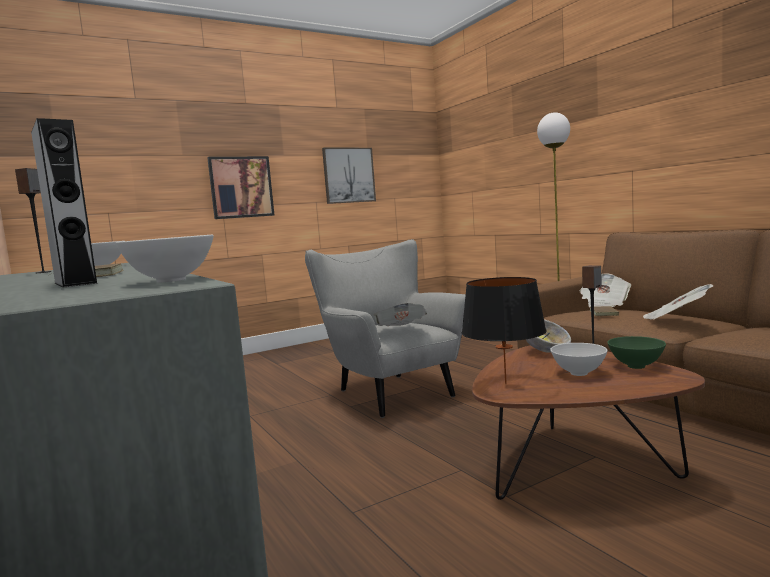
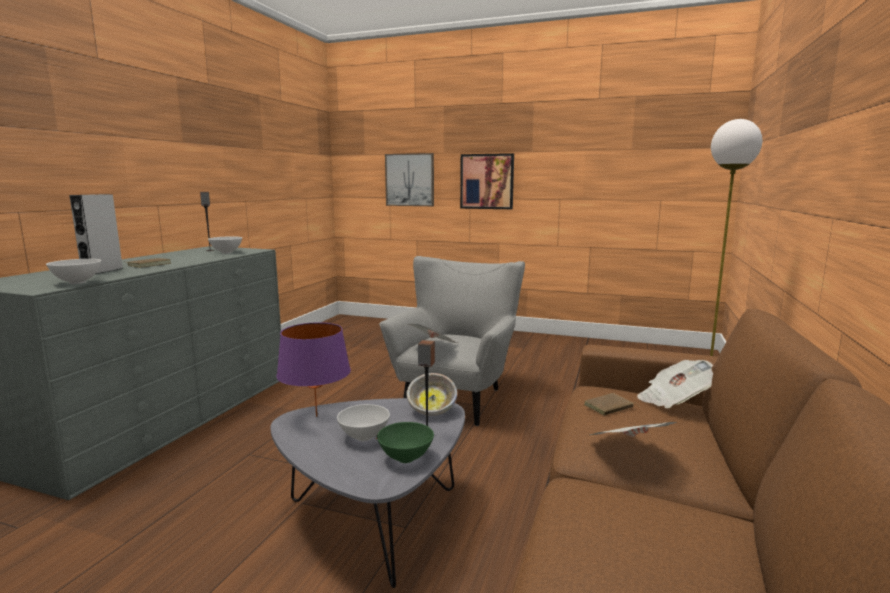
camera: 50 degrees right, 5 degrees up
picture [322,147,376,204] -> picture moved to [385,153,434,206]
black table lamp [462,277,547,384] -> purple table lamp [276,322,351,417]
brown coffee table [472,345,705,500] -> grey coffee table [270,398,465,588]

